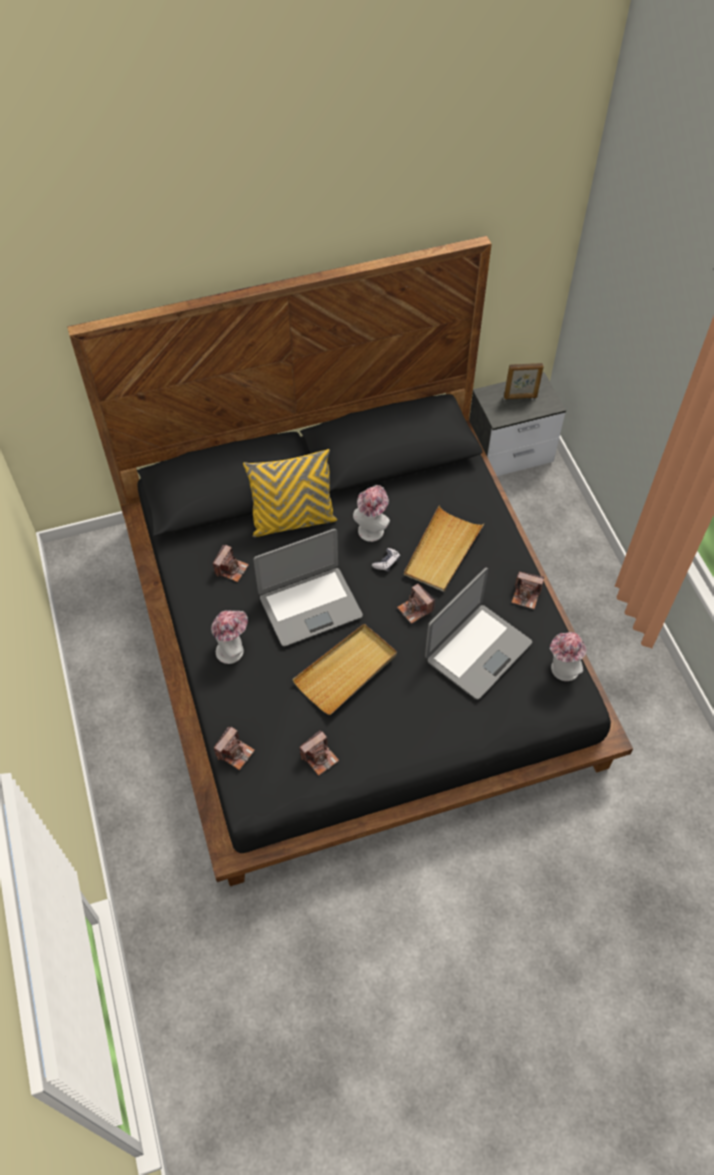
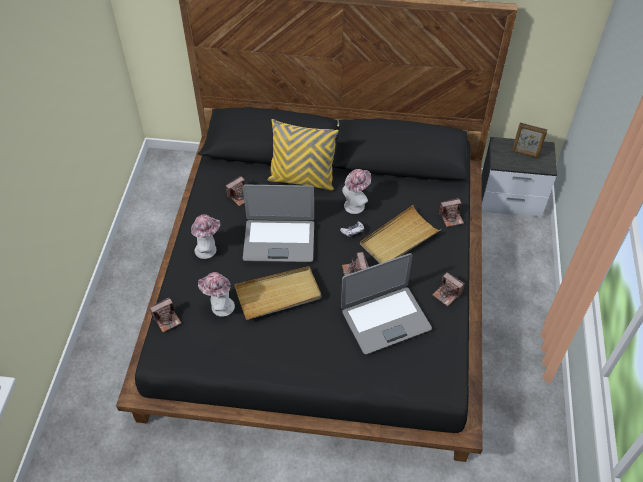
camera: 25 degrees right, 5 degrees down
camera [299,730,339,775] -> camera moved to [439,198,464,227]
hat [550,632,587,681] -> hat moved to [198,272,235,317]

